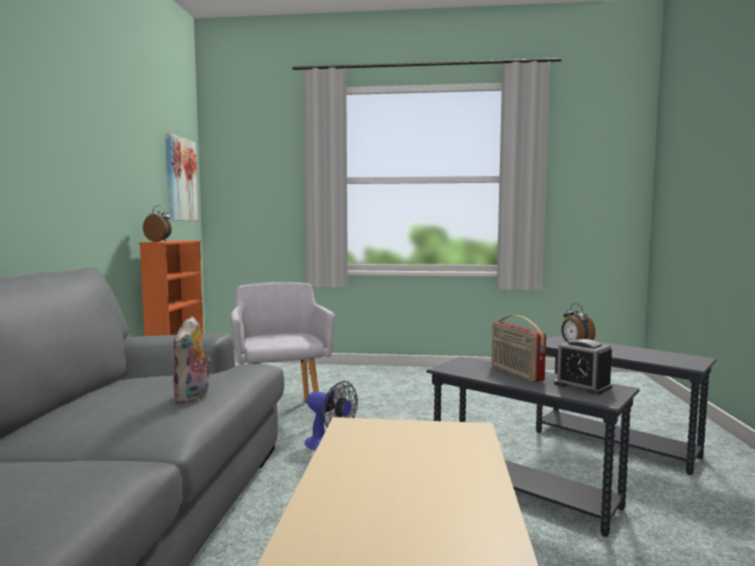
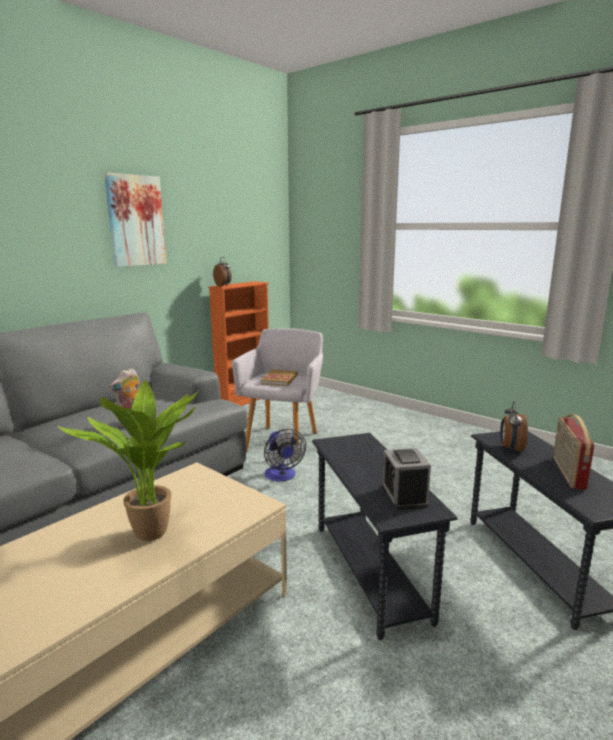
camera: 35 degrees right, 10 degrees up
picture [165,133,198,221] -> picture moved to [104,173,166,267]
radio [491,315,546,382] -> radio moved to [553,414,594,490]
none -> potted plant [58,380,199,541]
none -> book [261,370,298,386]

